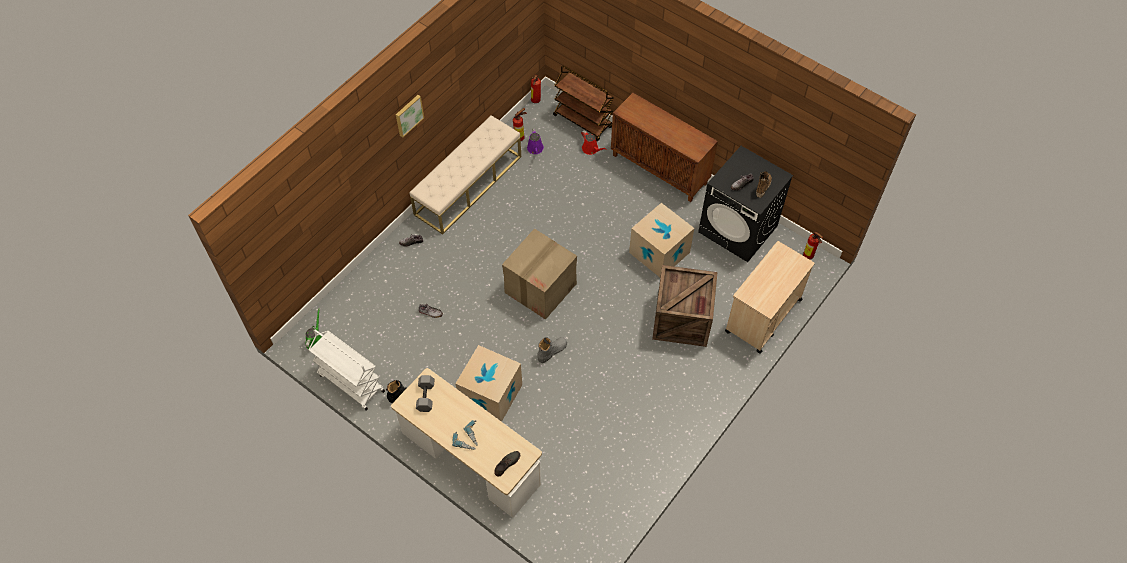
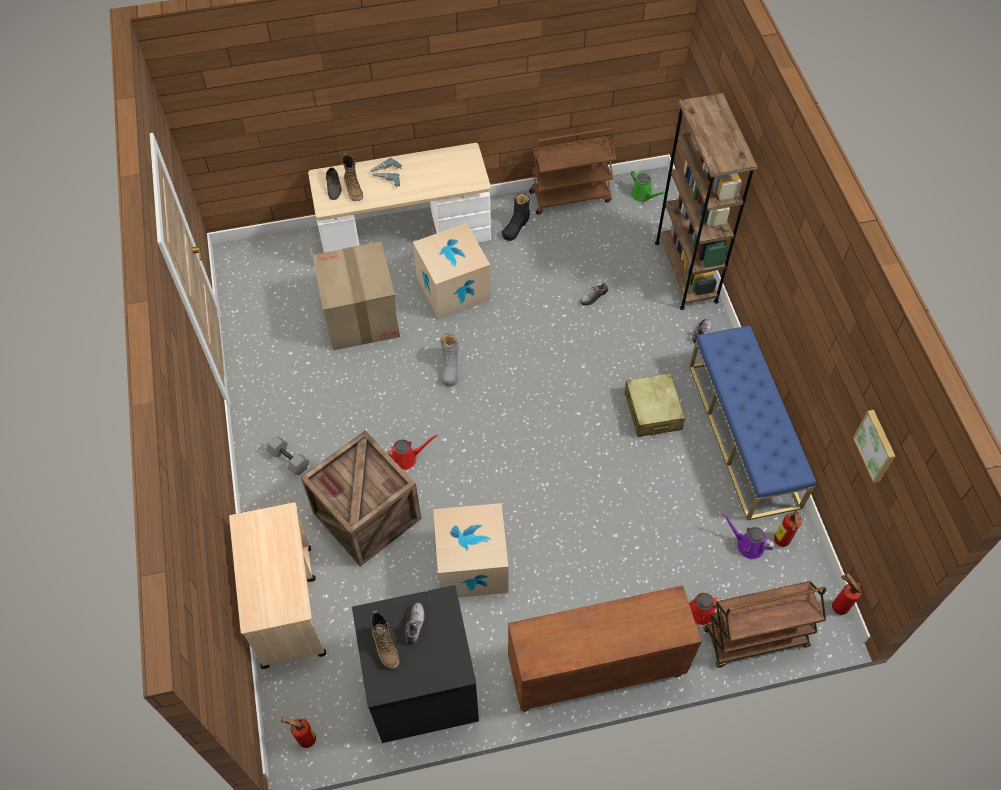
camera: 130 degrees right, 0 degrees up
white cart [308,329,385,411] -> brown cart [529,128,616,215]
picture [396,95,424,137] -> picture moved to [853,410,896,483]
beige bench [409,115,521,235] -> blue bench [689,325,816,521]
grey dumbbell [416,375,435,412] -> grey dumbbell moved to [266,436,309,475]
cardboard box [502,228,577,320] -> cardboard box moved to [313,242,400,350]
none -> boot [342,153,363,201]
none -> red watering can [384,434,438,470]
none -> beige suitcase [625,373,685,437]
none -> brown bookcase [655,93,758,310]

